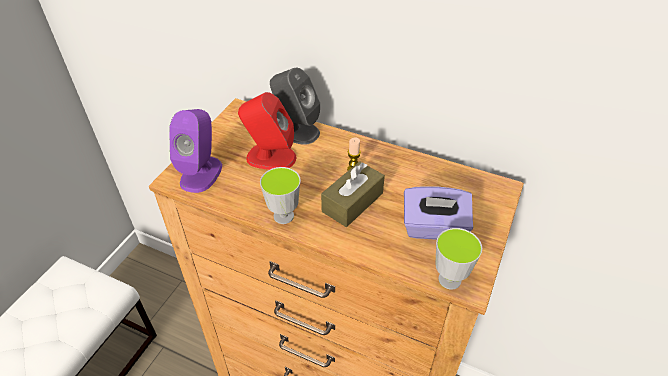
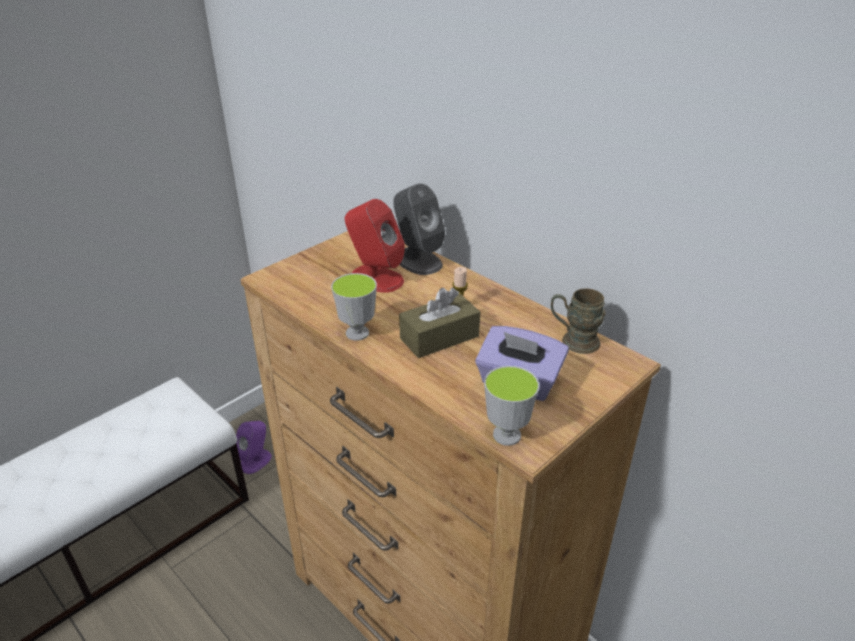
camera: 20 degrees right, 10 degrees down
purple speaker [169,109,222,193] -> purple speaker moved to [236,421,272,474]
none -> brown mug [551,288,605,354]

